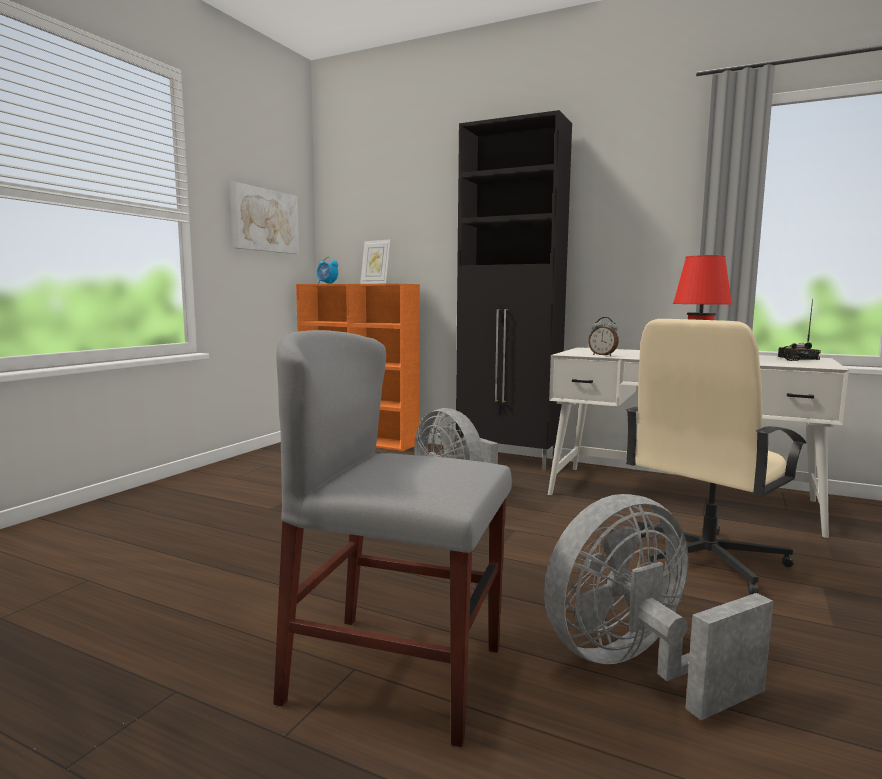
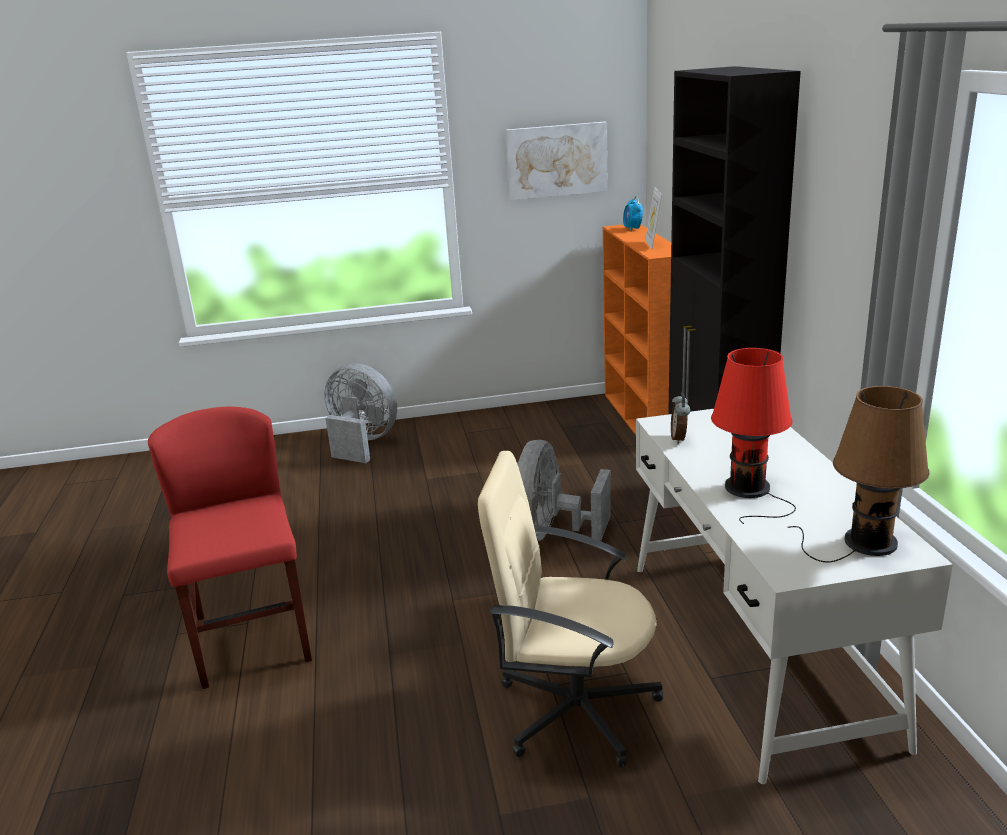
camera: 55 degrees right, 15 degrees up
grey chair [273,330,512,747] -> red chair [148,406,312,689]
grey fan [544,494,773,720] -> grey fan moved to [324,364,397,463]
radio [778,299,821,361] -> brown table lamp [788,386,929,563]

